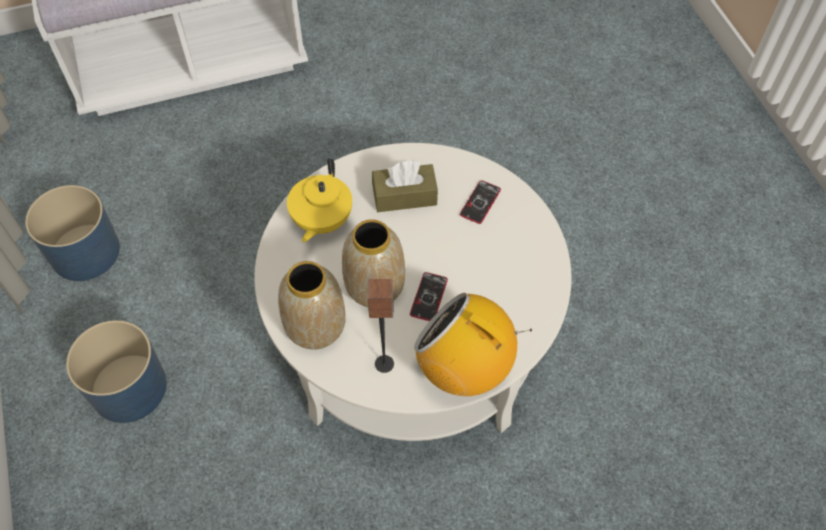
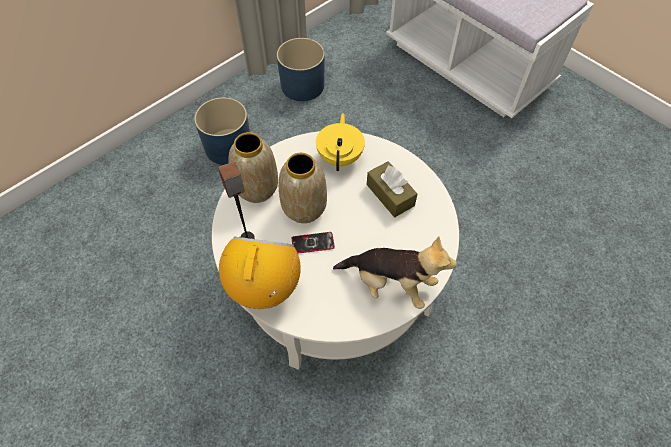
camera: 65 degrees right, 0 degrees up
yellow teapot [287,158,352,243] -> yellow teapot turned 105 degrees clockwise [316,113,365,171]
phone [460,180,501,224] -> none
none -> plush toy [333,236,457,309]

